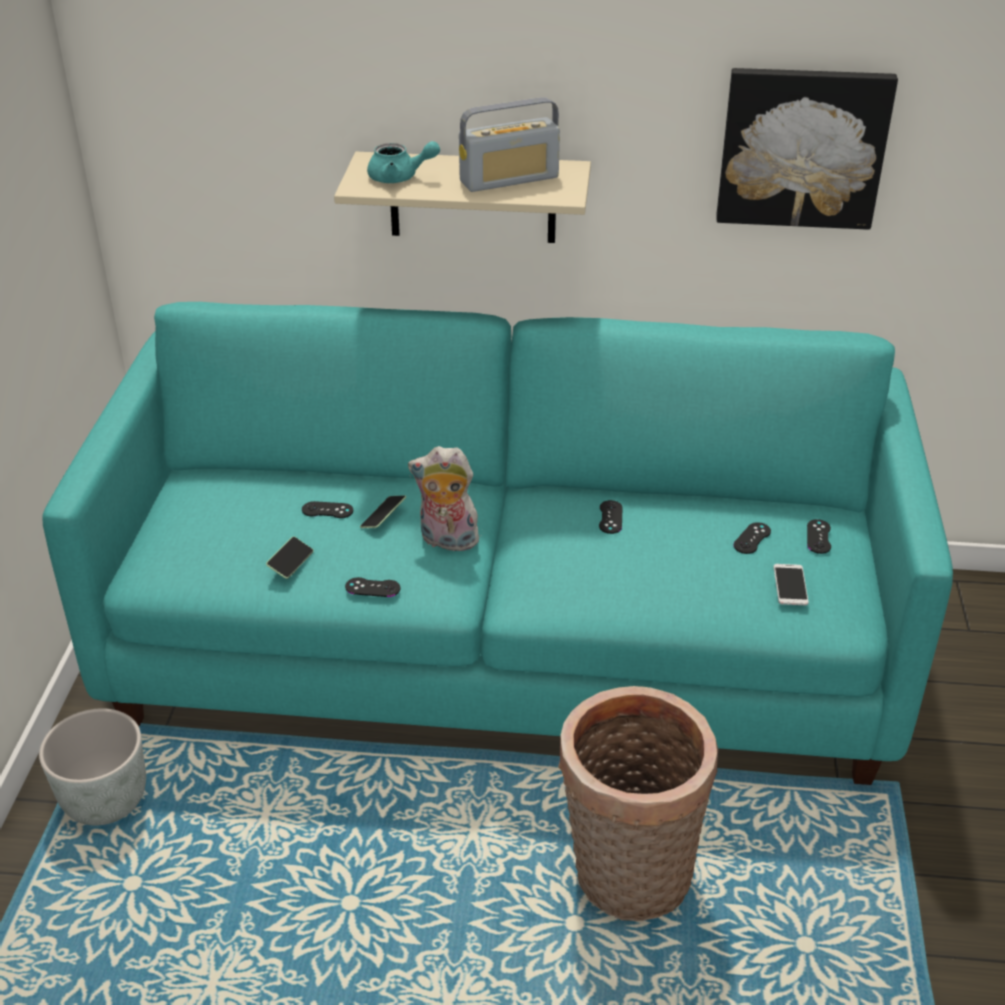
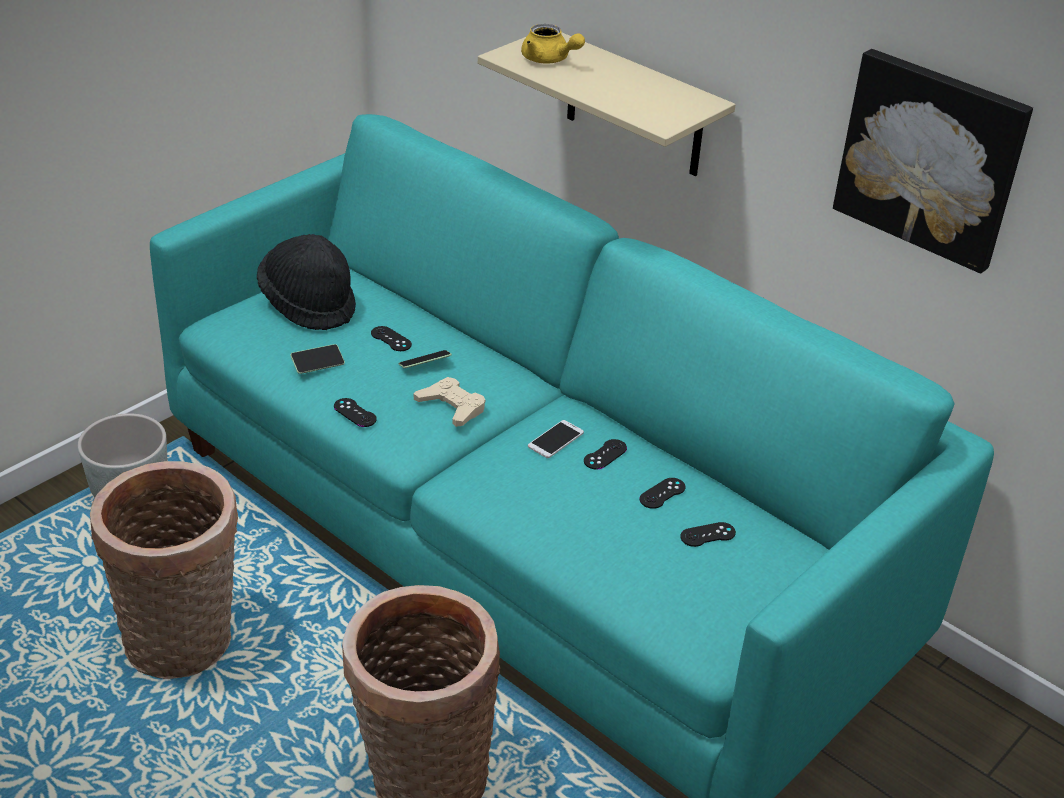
camera: 35 degrees right, 0 degrees up
turquoise teapot [367,141,440,183] -> yellow teapot [521,24,585,64]
plush toy [408,446,485,551] -> beige game controller [414,377,485,427]
radio [459,97,560,192] -> none
phone [774,564,809,605] -> phone moved to [528,420,584,458]
black game controller [807,519,831,554] -> black game controller moved to [639,478,686,509]
none -> basket [90,461,238,679]
none -> black hat [257,234,356,330]

